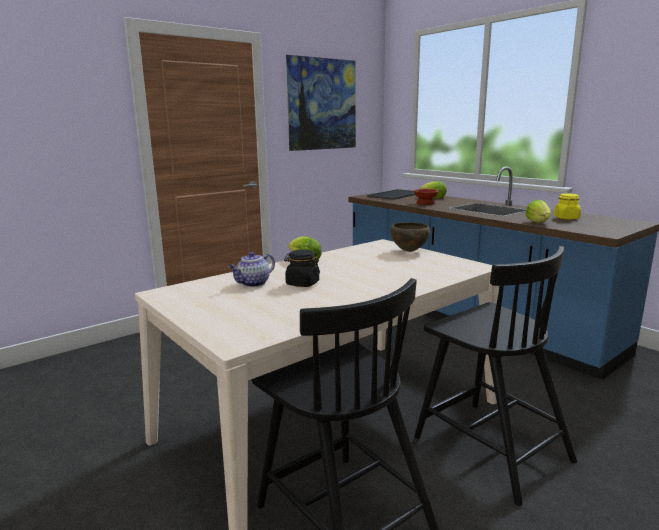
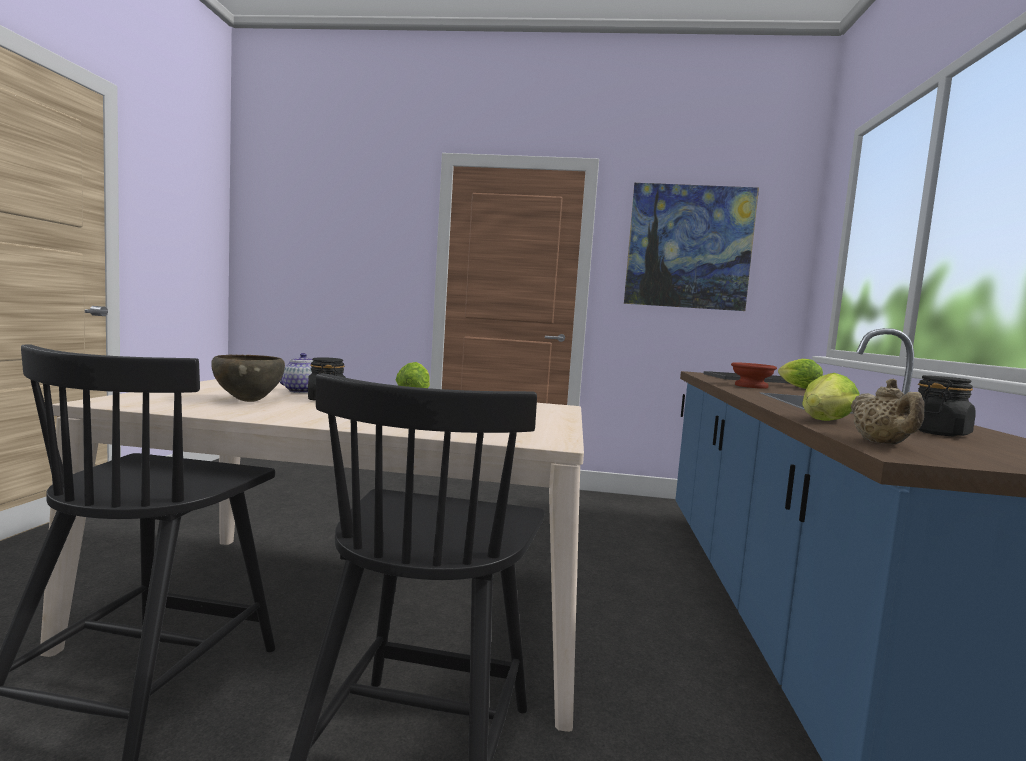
camera: 45 degrees right, 10 degrees down
brown bowl [390,222,430,252] -> brown bowl moved to [211,355,285,402]
yellow jar [554,193,581,220] -> black jar [918,375,976,436]
none -> beige teapot [851,379,925,444]

